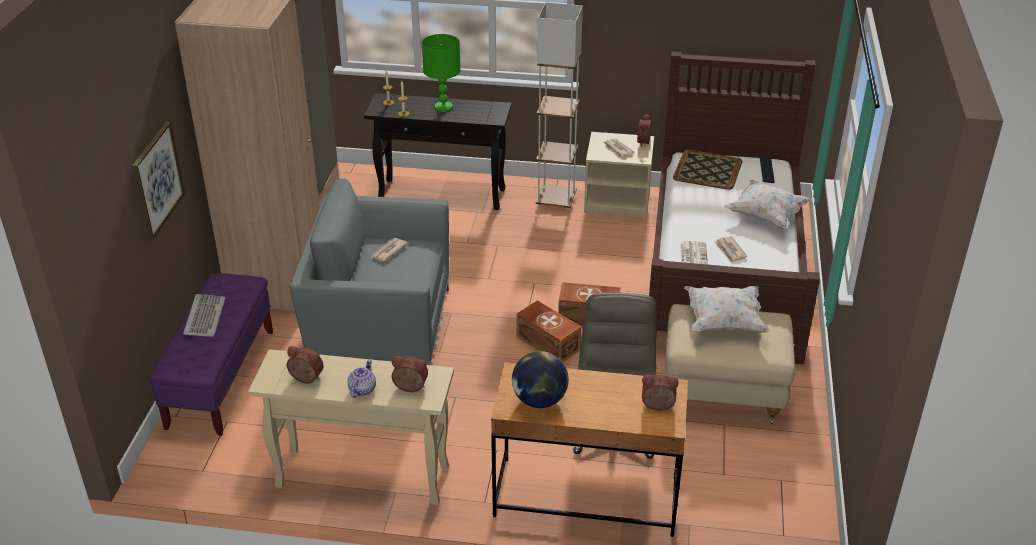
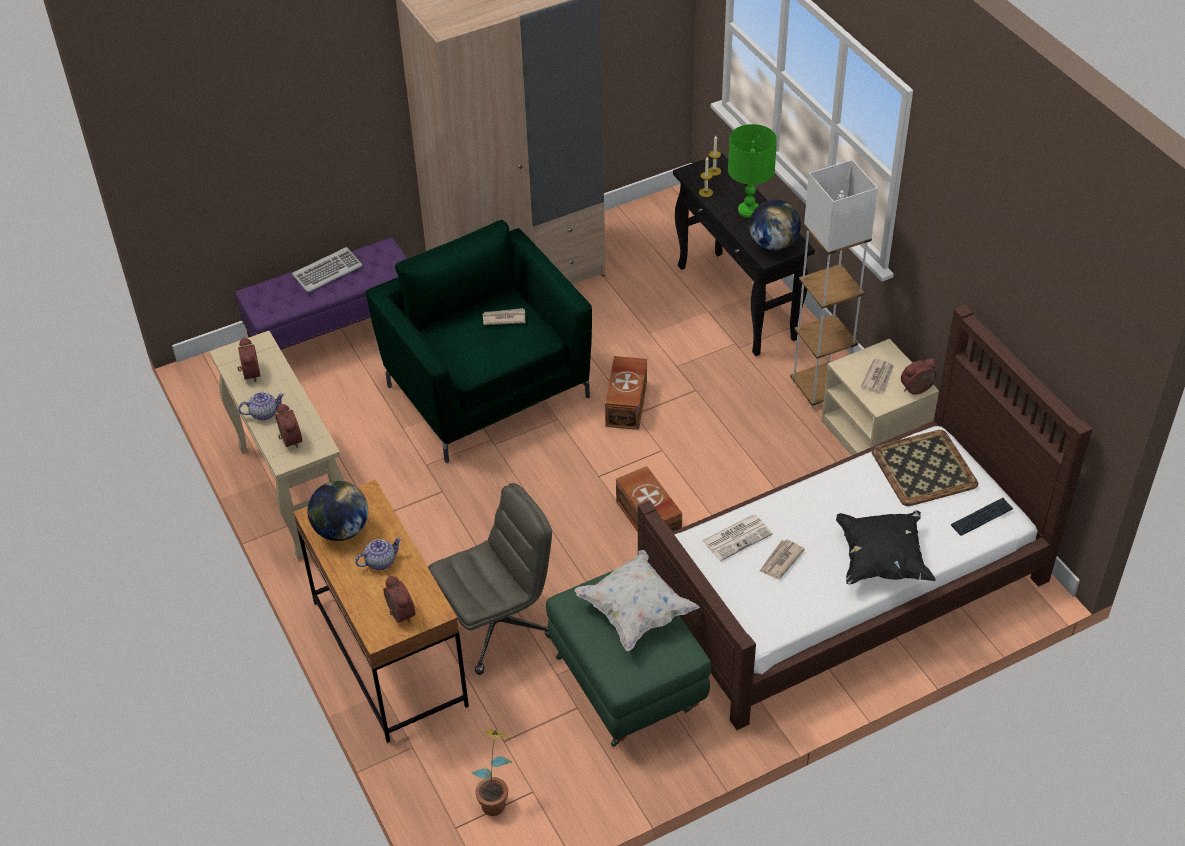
camera: 55 degrees right, 10 degrees up
picture [132,122,185,240] -> none
grey armchair [290,179,450,365] -> green armchair [366,220,592,463]
brown storage box [516,300,582,362] -> brown storage box moved to [605,356,647,430]
beige ottoman [665,304,795,424] -> green ottoman [546,571,711,747]
white pillow [725,180,812,229] -> black pillow [836,510,936,584]
none -> teapot [355,537,402,570]
none -> potted plant [472,729,512,816]
none -> globe [749,199,801,251]

